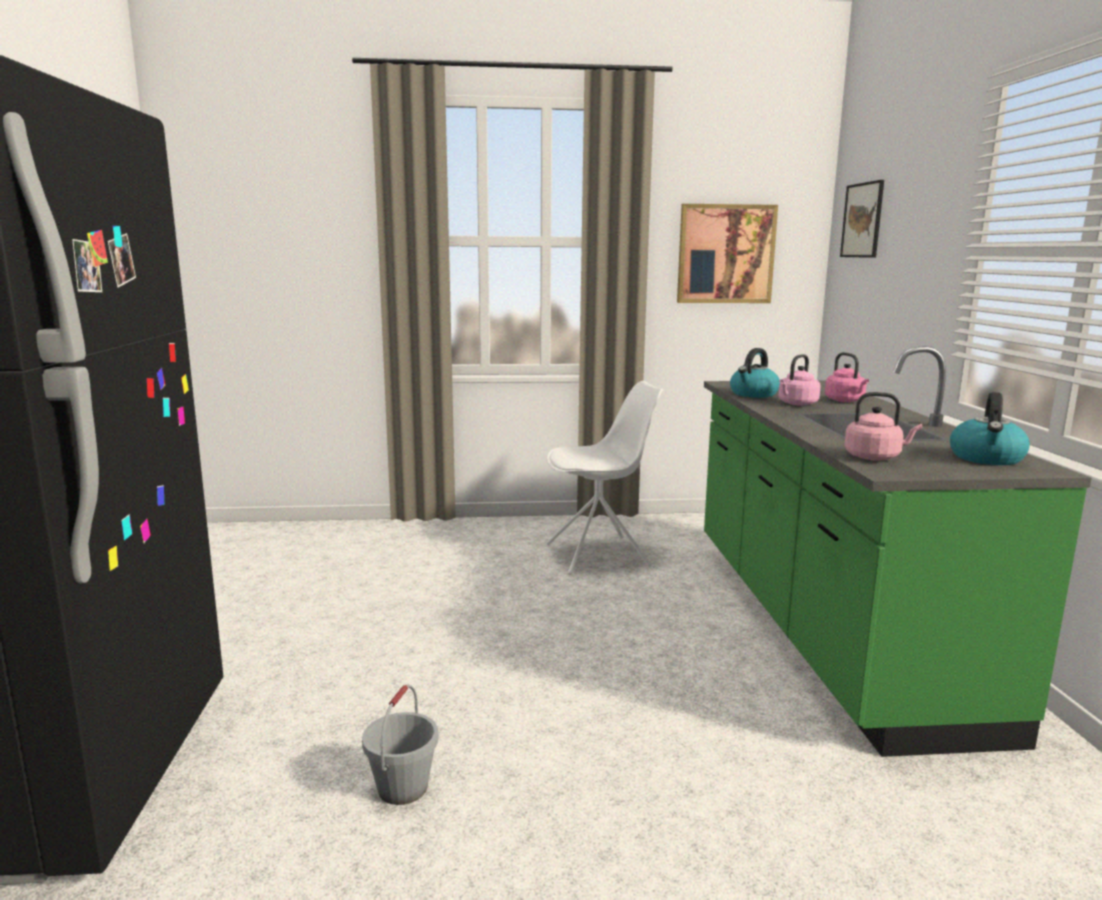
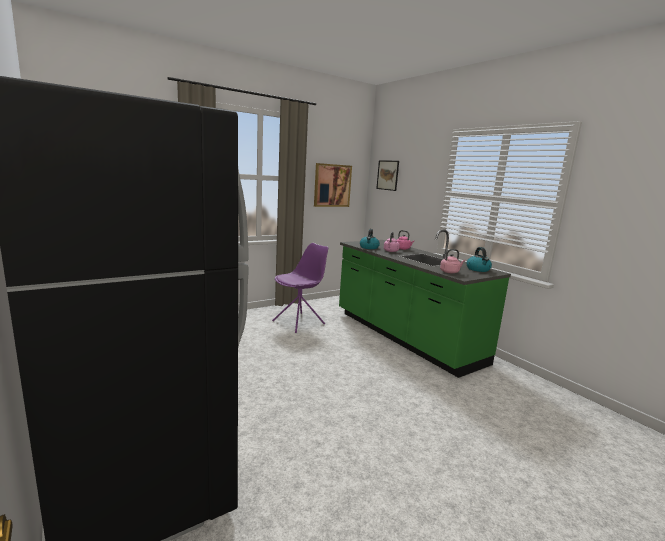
camera: 30 degrees left, 0 degrees up
grey bucket [362,685,438,805] -> none
white chair [546,381,663,575] -> purple chair [272,243,328,333]

